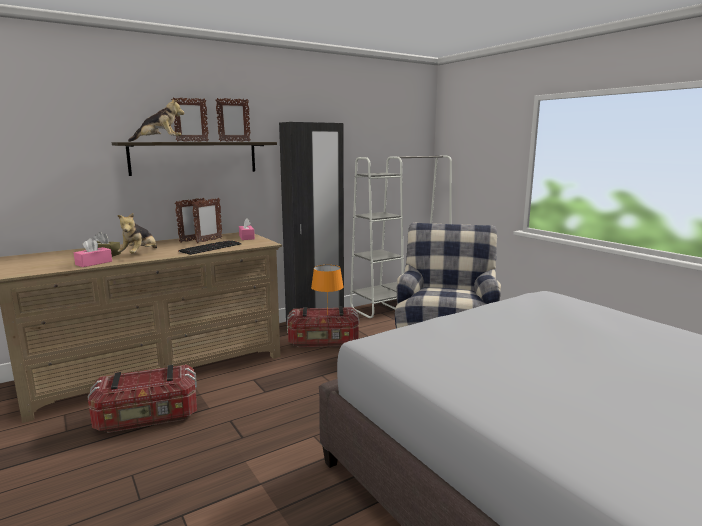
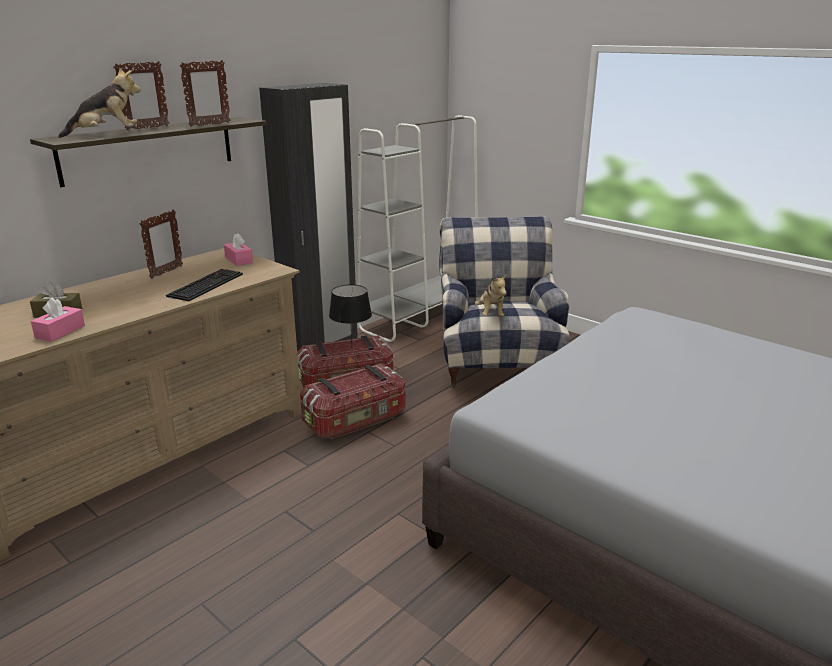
camera: 15 degrees left, 10 degrees up
storage box [88,365,197,433] -> storage box moved to [300,364,405,439]
plush toy [118,213,157,254] -> plush toy moved to [475,275,507,317]
picture frame [192,198,223,243] -> none
orange table lamp [311,265,344,312] -> black table lamp [329,285,372,345]

